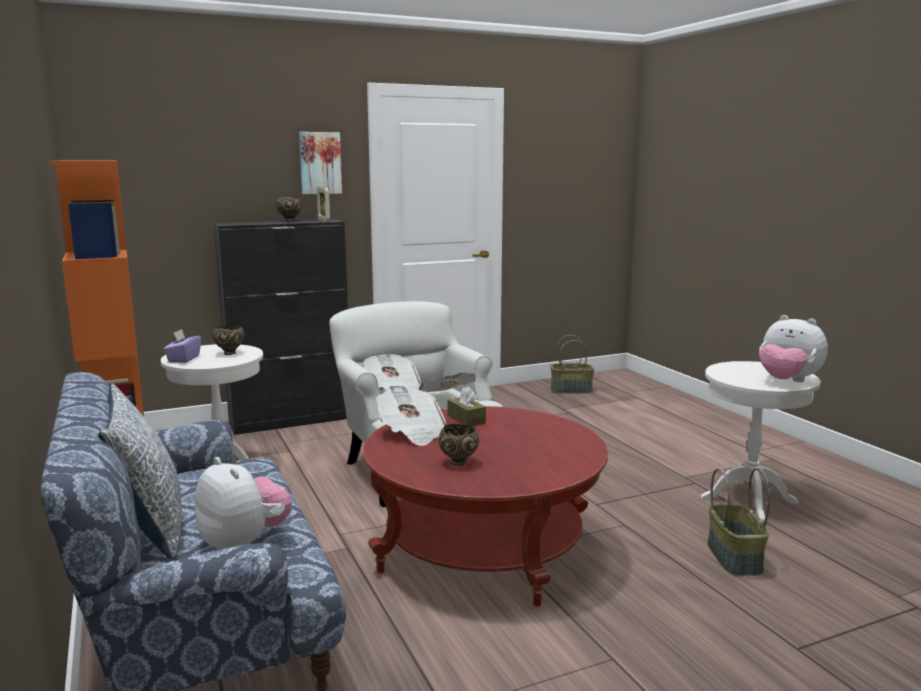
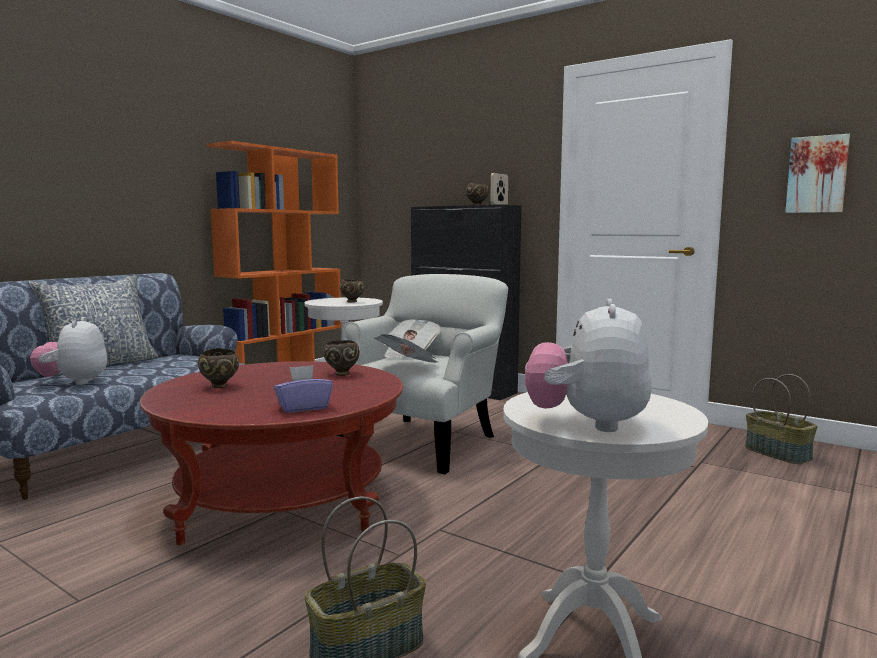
camera: 60 degrees right, 5 degrees down
purple tissue box [163,329,201,363] -> purple tissue box moved to [274,365,333,413]
plush toy [195,457,292,549] -> plush toy turned 150 degrees clockwise [30,317,107,385]
picture [299,132,342,194] -> picture moved to [785,134,850,213]
newspaper [376,384,446,446] -> none
brown tissue box [448,387,486,426] -> brown bowl [323,340,360,376]

